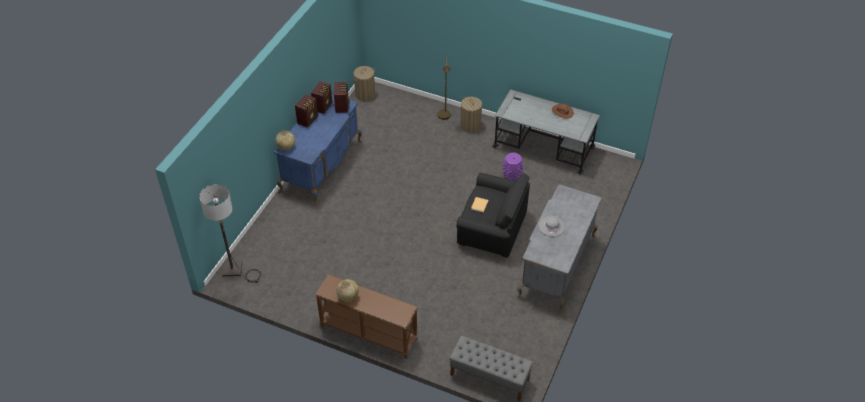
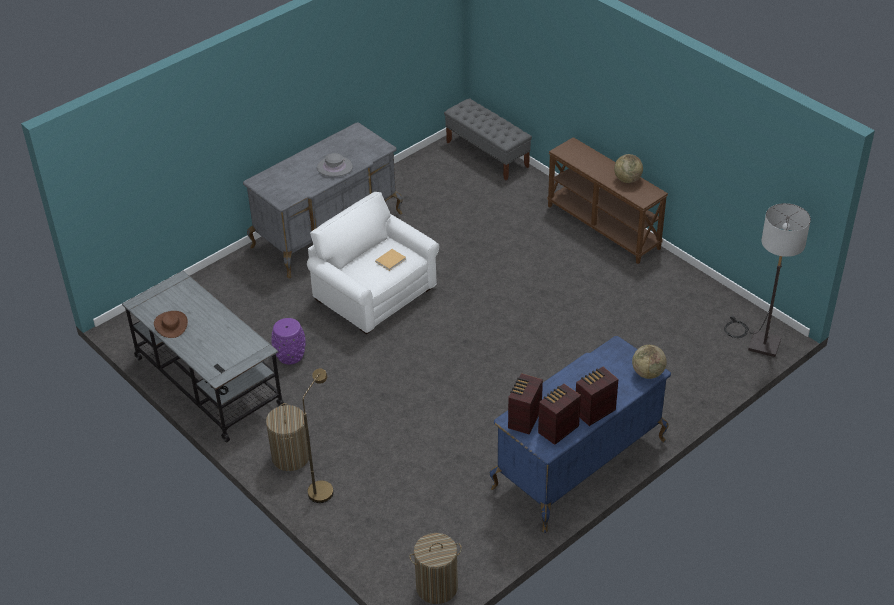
camera: 155 degrees left, 5 degrees down
black armchair [457,173,530,258] -> white armchair [307,192,439,334]

